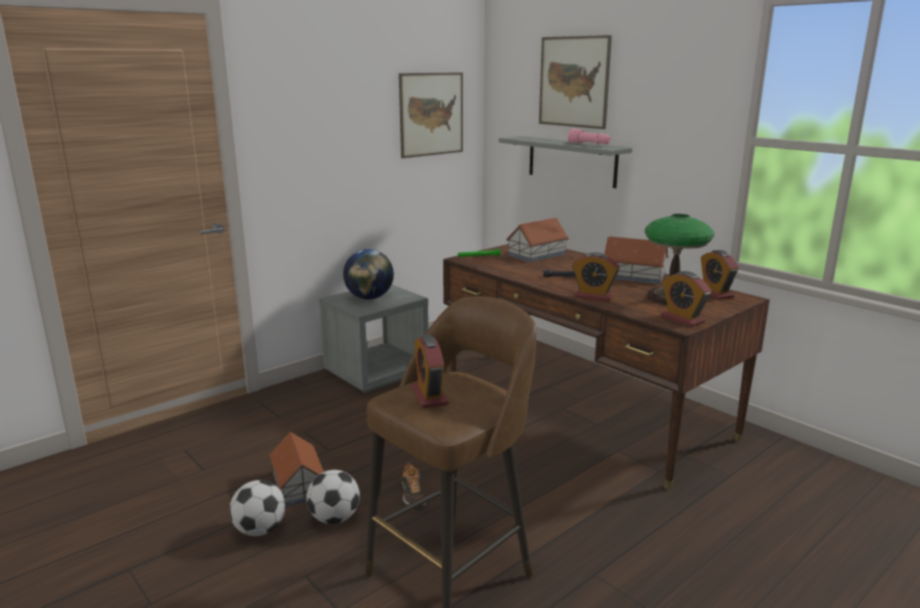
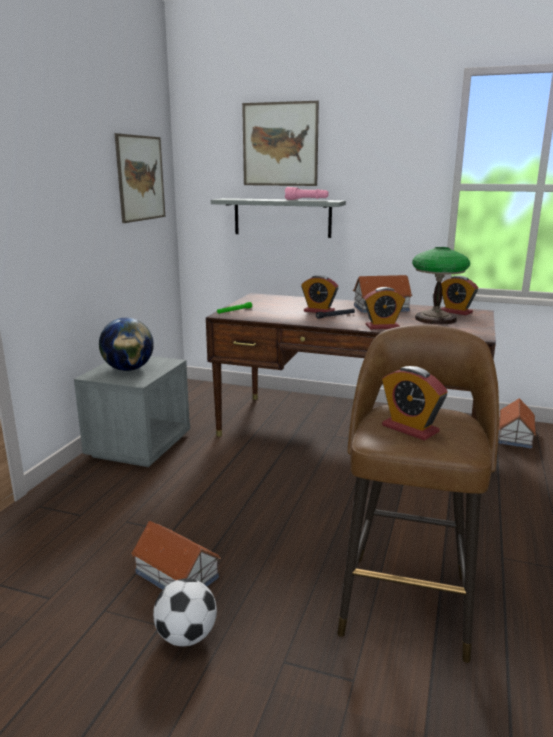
camera: 30 degrees left, 0 degrees up
football [306,470,360,524] -> none
shoe [402,463,426,507] -> none
toy house [506,218,569,262] -> toy house moved to [498,398,537,449]
alarm clock [661,271,711,327] -> alarm clock moved to [301,275,338,313]

